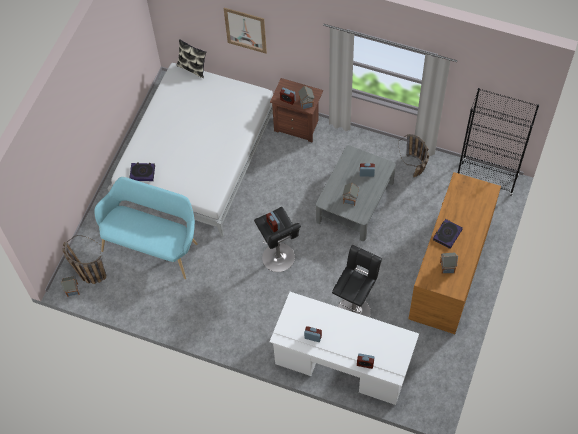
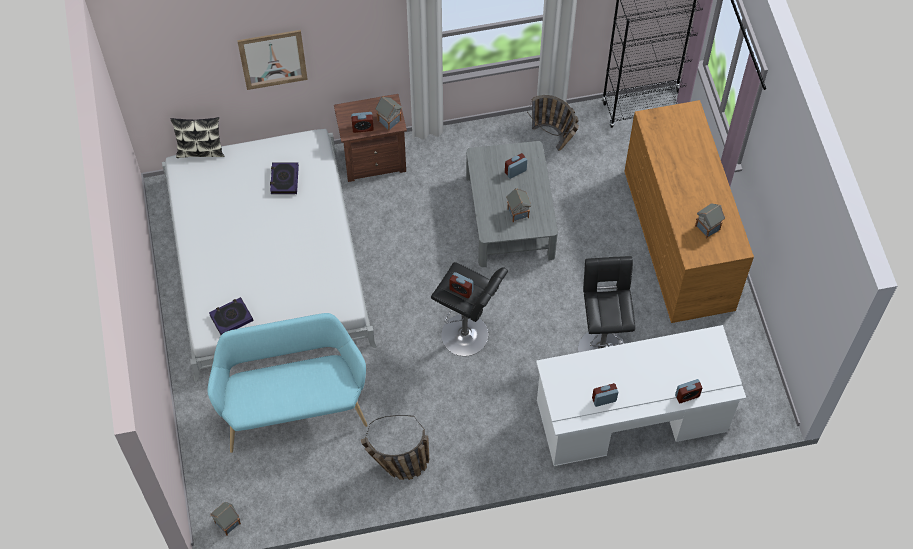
camera: 35 degrees left, 0 degrees up
basket [62,235,107,284] -> basket moved to [361,415,429,480]
book [433,219,463,249] -> book moved to [270,162,299,194]

